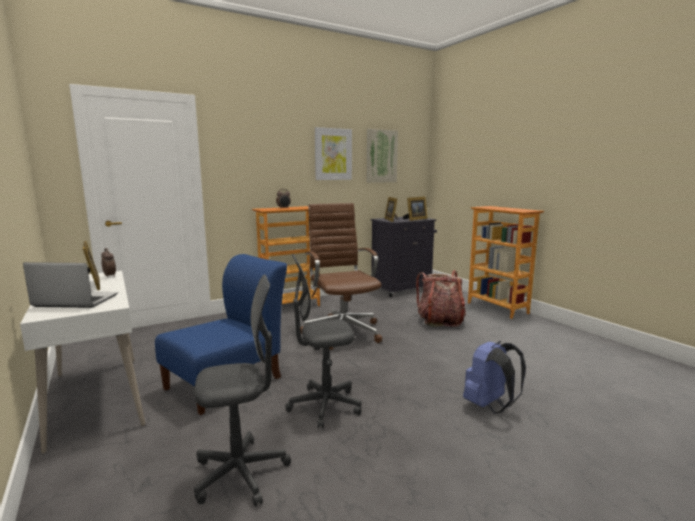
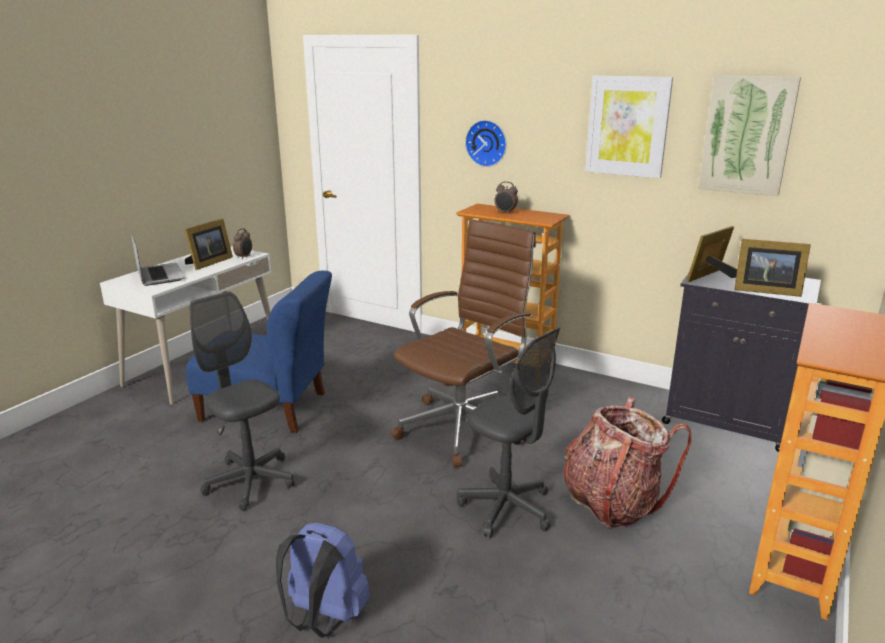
camera: 60 degrees right, 10 degrees up
grey office chair [194,275,291,507] -> grey office chair moved to [457,327,560,538]
none -> wall clock [465,120,507,167]

